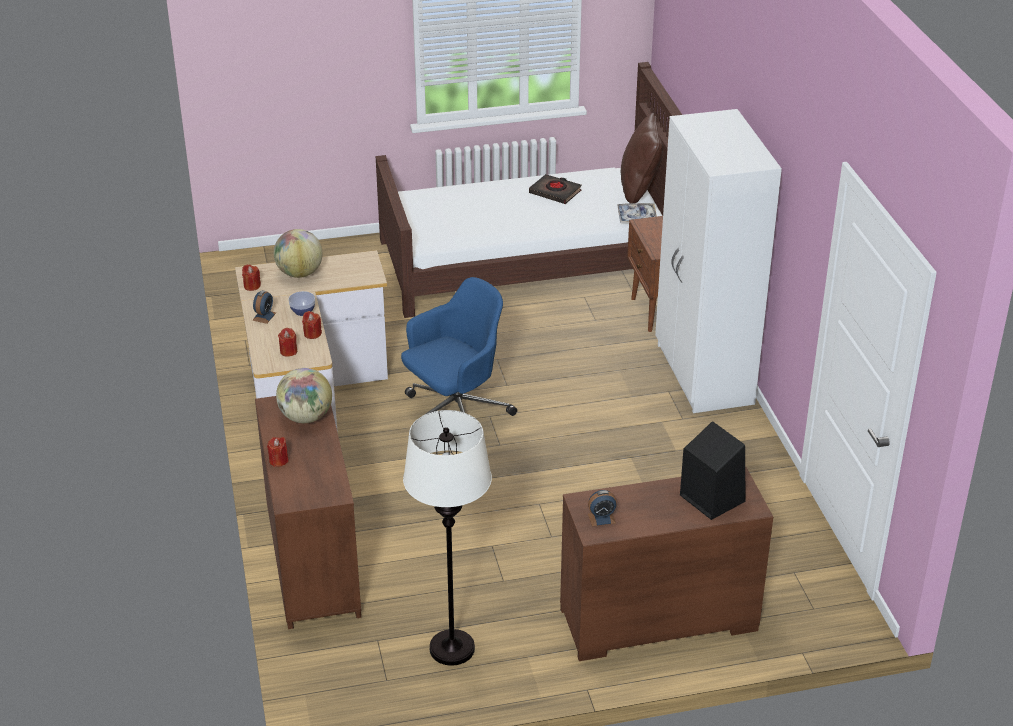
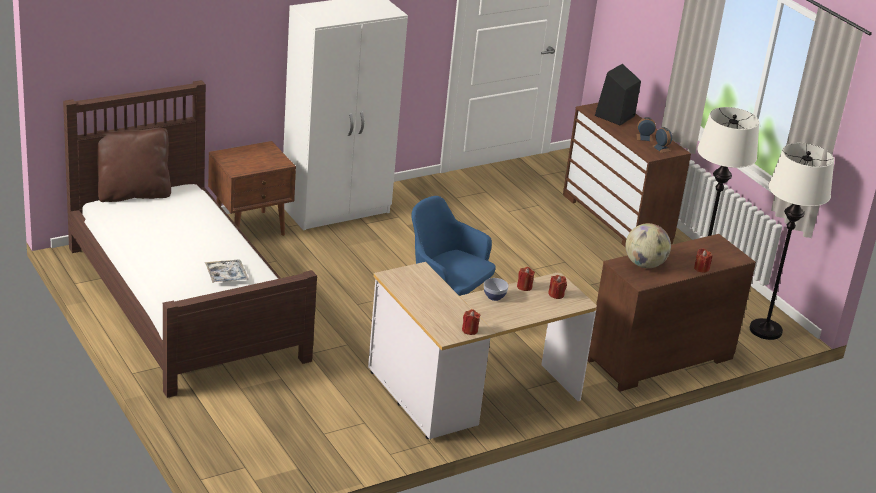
camera: 110 degrees left, 5 degrees down
alarm clock [252,290,276,324] -> alarm clock moved to [636,117,656,142]
globe [274,229,323,278] -> none
black book [529,174,582,204] -> none
tray [617,203,657,223] -> tray moved to [205,260,249,283]
none -> white floor lamp [749,143,834,340]

